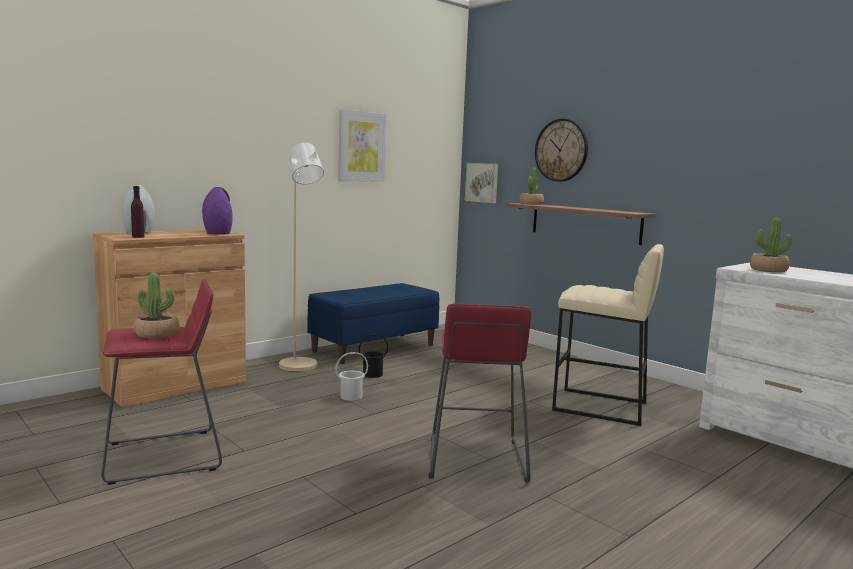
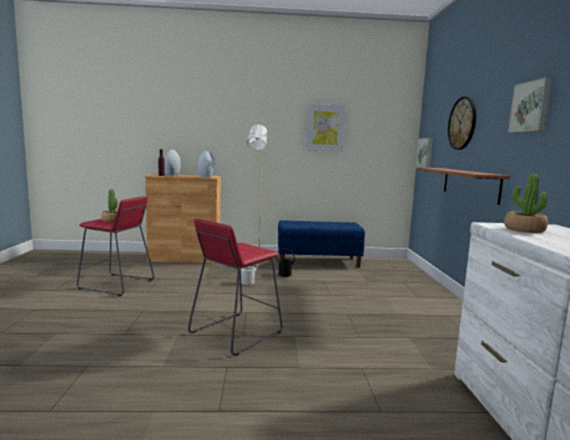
camera: 40 degrees right, 0 degrees up
purple vase [202,187,233,234] -> grey vase [198,151,215,177]
potted plant [519,167,544,205] -> none
beige stool [552,244,664,426] -> none
none -> picture [508,77,553,133]

